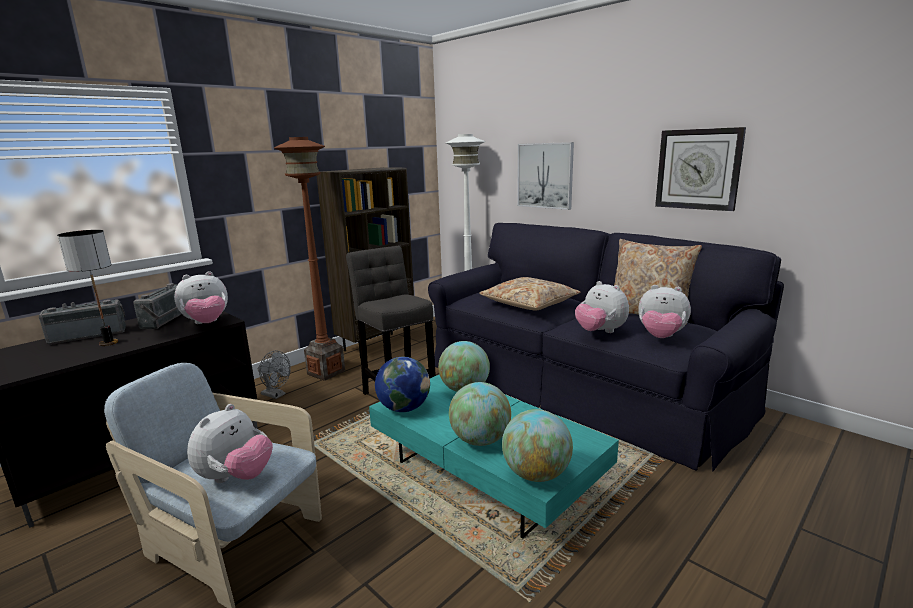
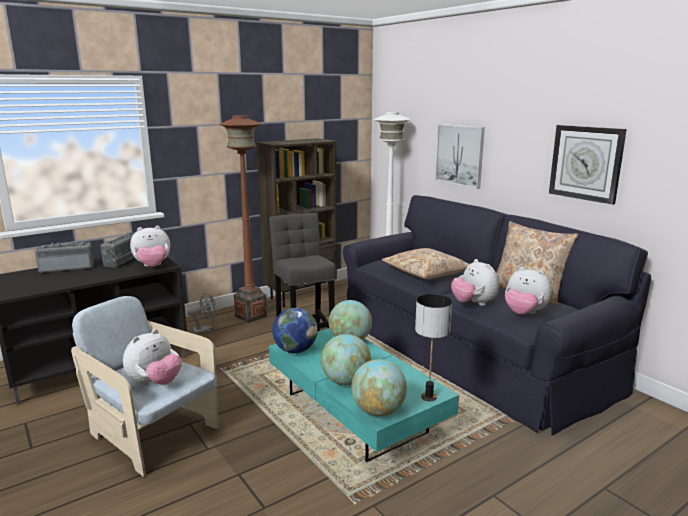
camera: 10 degrees right, 0 degrees up
table lamp [57,230,118,346] -> table lamp moved to [415,294,452,401]
grey fan [257,351,291,399] -> grey fan turned 60 degrees counterclockwise [187,292,217,334]

